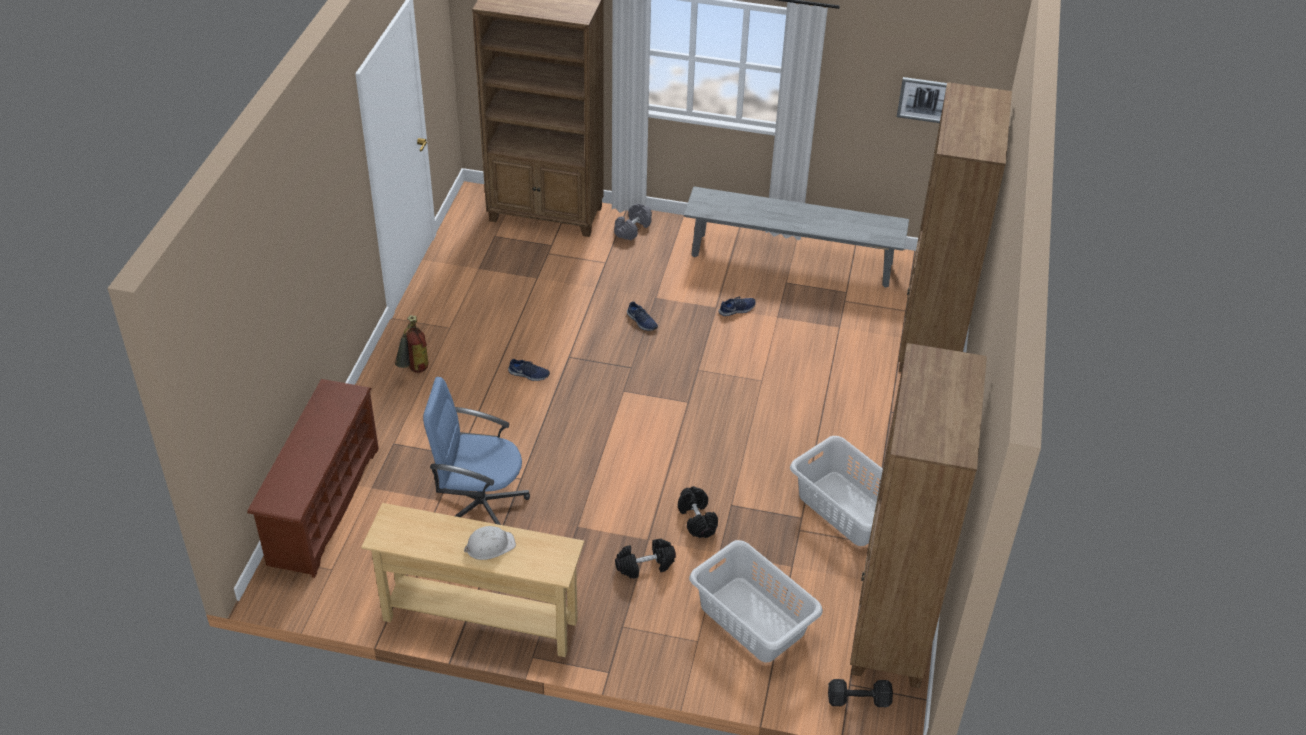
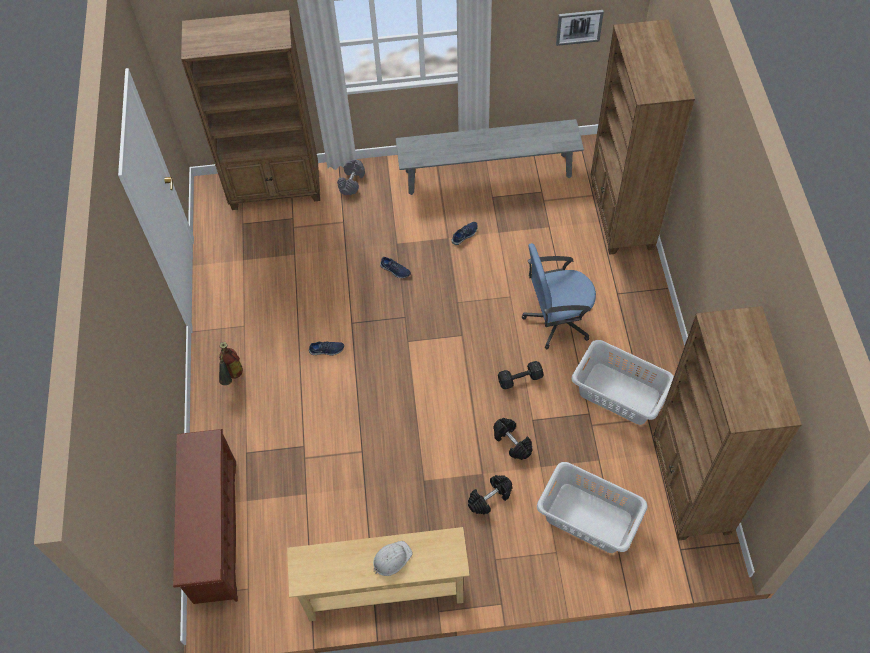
camera: 15 degrees left, 15 degrees up
blue office chair [423,377,530,525] -> blue office chair moved to [522,243,596,349]
black dumbbell [828,679,893,707] -> black dumbbell moved to [498,361,543,389]

